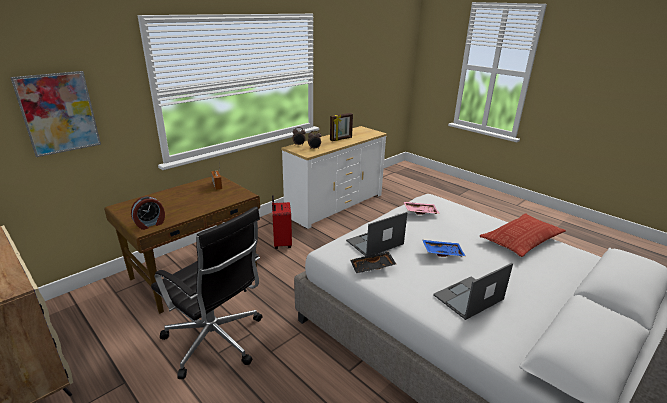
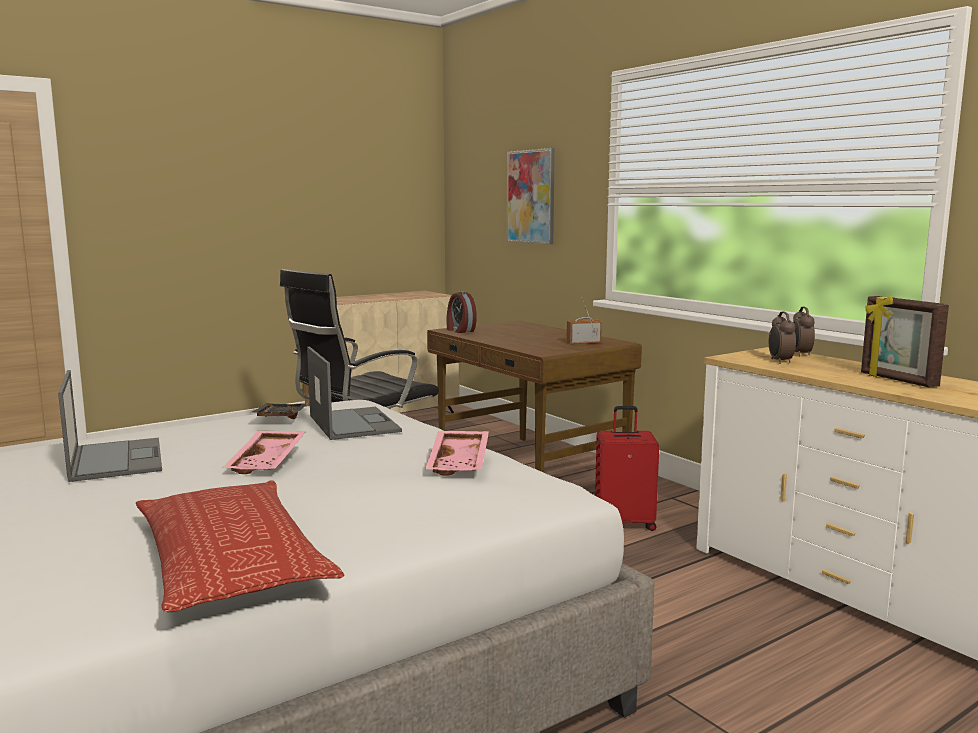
camera: 100 degrees right, 15 degrees down
blue tray [423,240,465,257] -> pink tray [223,431,305,474]

